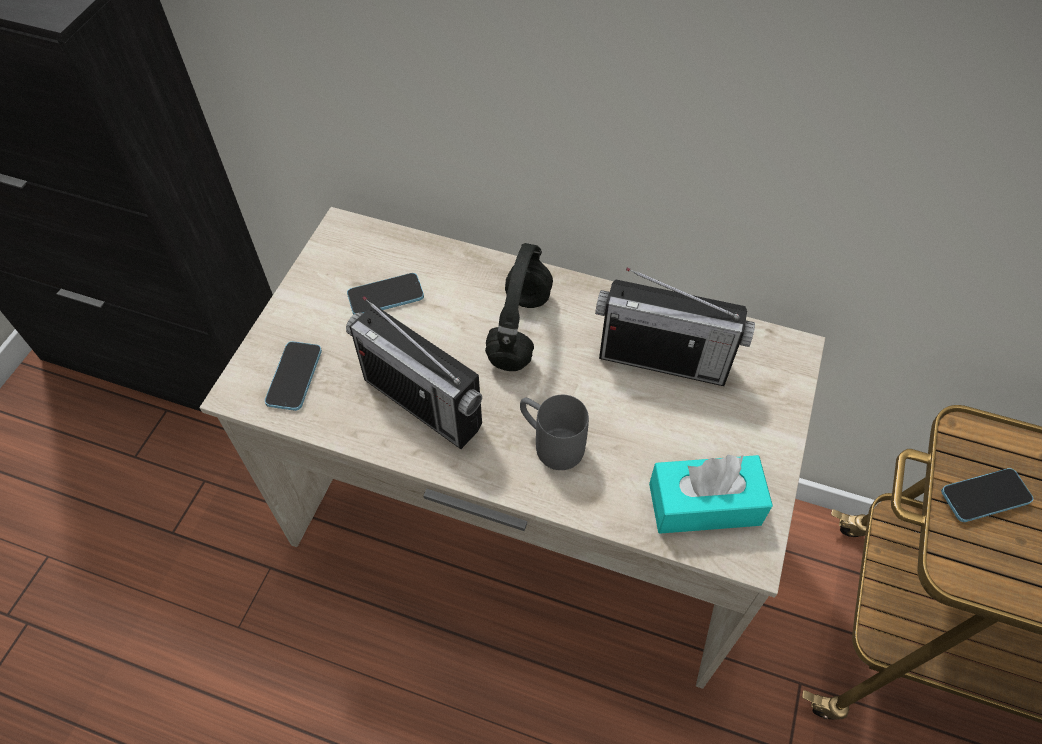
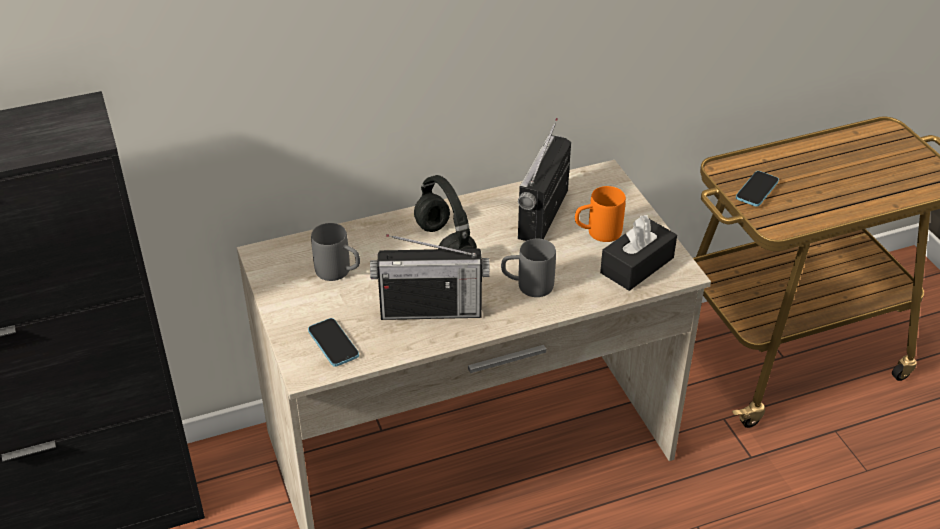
camera: 40 degrees left, 15 degrees down
phone [347,273,424,315] -> grey mug [311,223,360,281]
radio [595,268,755,386] -> radio turned 135 degrees clockwise [518,118,571,241]
turquoise tissue box [649,454,773,534] -> black tissue box [600,215,677,291]
none -> orange mug [575,186,626,242]

